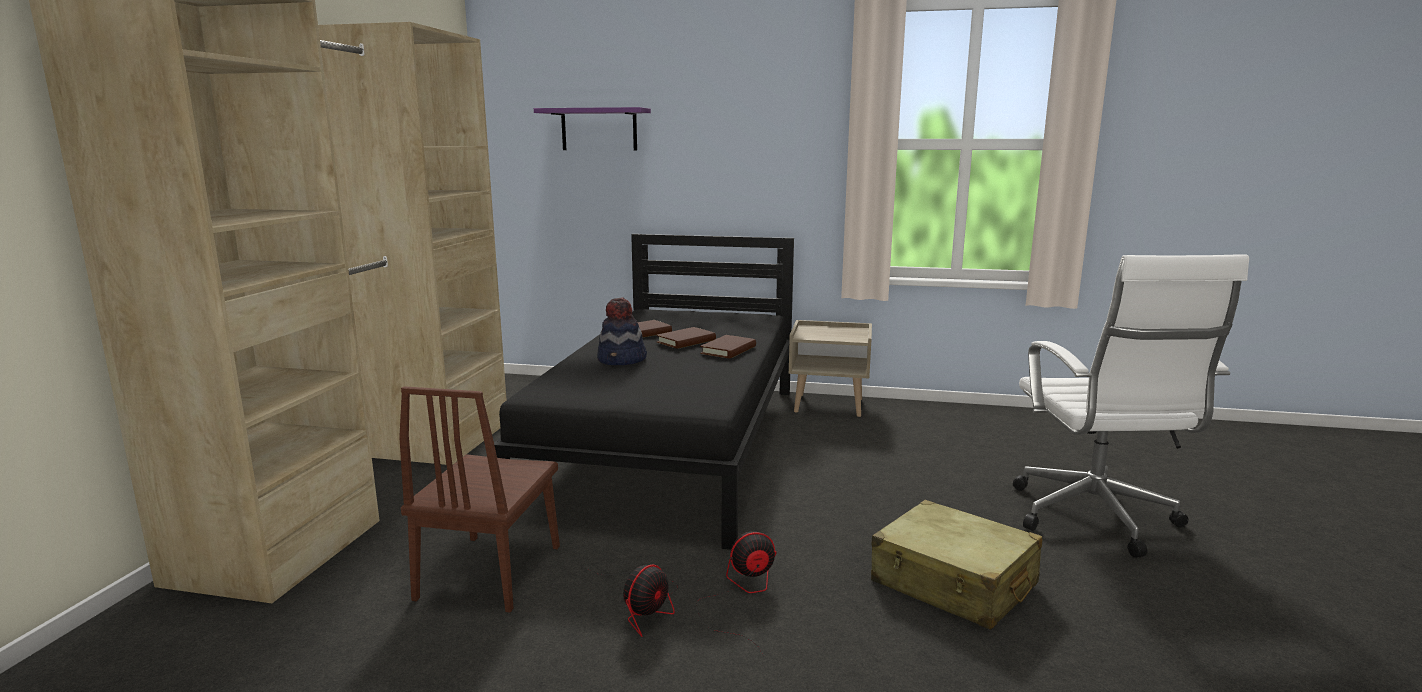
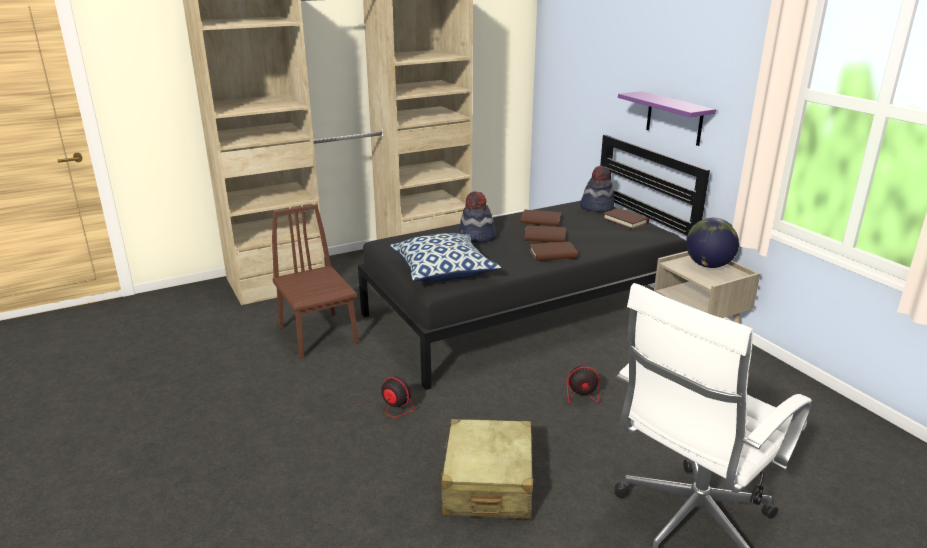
camera: 50 degrees right, 10 degrees up
brown chair [399,386,560,613] -> brown chair turned 90 degrees clockwise [272,204,359,359]
purple shelf [534,107,651,150] -> purple shelf moved to [618,91,716,146]
fan [589,564,678,637] -> fan moved to [567,361,621,403]
none -> pillow [390,233,501,282]
none -> hat [580,166,614,212]
none -> brown book [603,208,649,229]
none -> globe [686,218,739,268]

